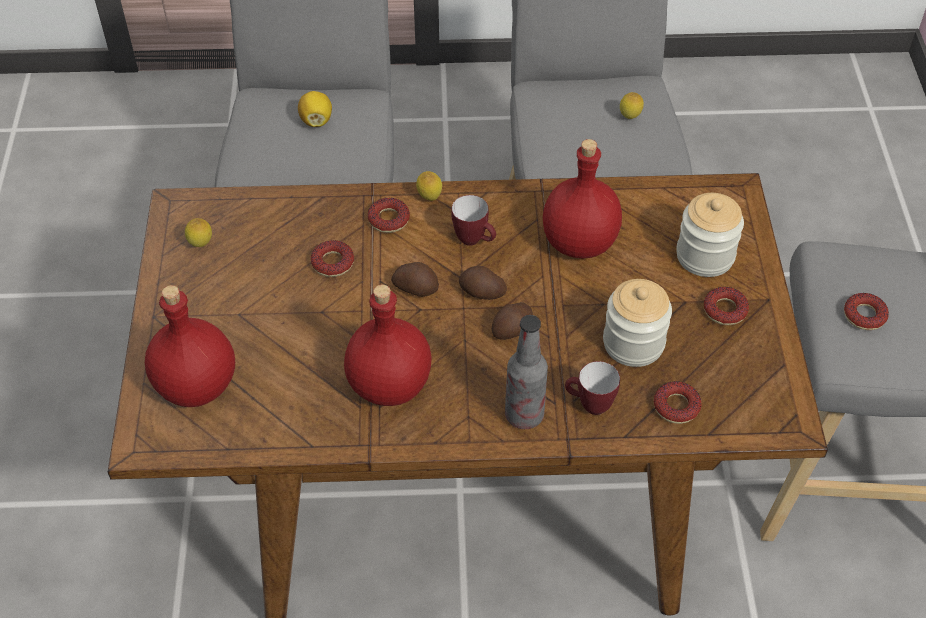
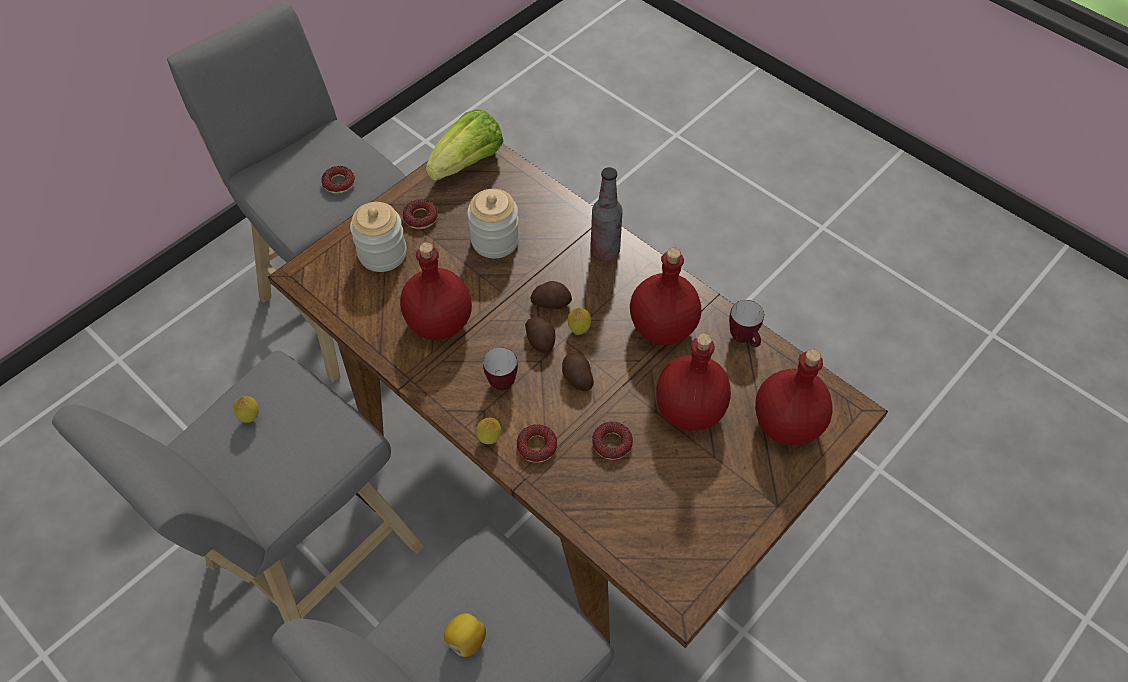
camera: 135 degrees left, 5 degrees up
lemon [185,218,212,247] -> lemon moved to [568,308,591,335]
mug [565,361,620,415] -> mug moved to [729,300,764,347]
donut [654,381,702,424] -> none
none -> lettuce [426,109,504,181]
none -> red bottle [656,333,731,431]

